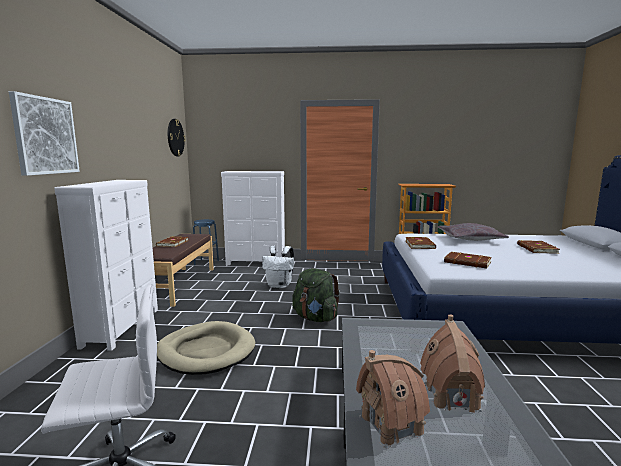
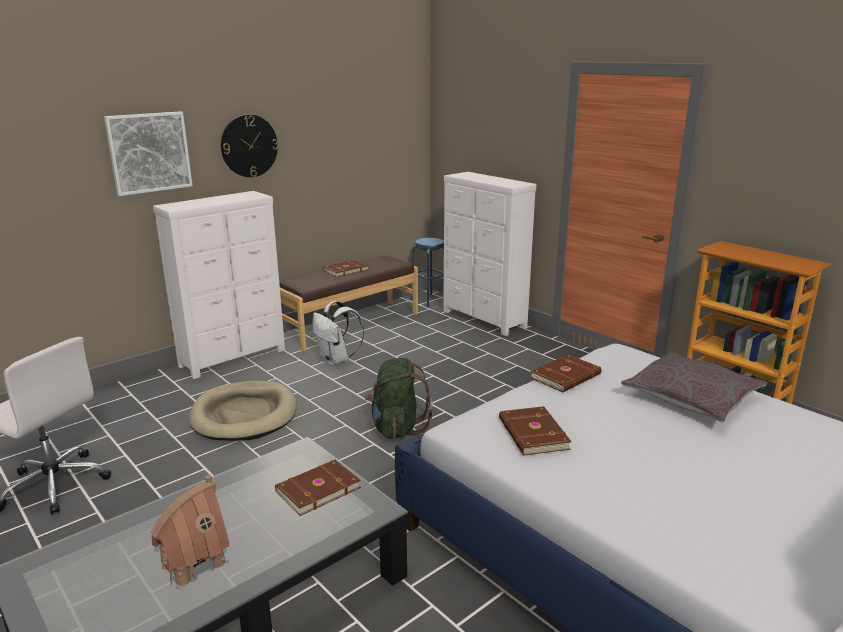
camera: 45 degrees right, 10 degrees up
wall clock [168,119,186,156] -> wall clock moved to [221,114,279,177]
white backpack [262,246,294,288] -> white backpack moved to [313,301,364,365]
toy house [356,350,430,449] -> none
brown book [517,240,560,254] -> brown book moved to [275,460,361,516]

